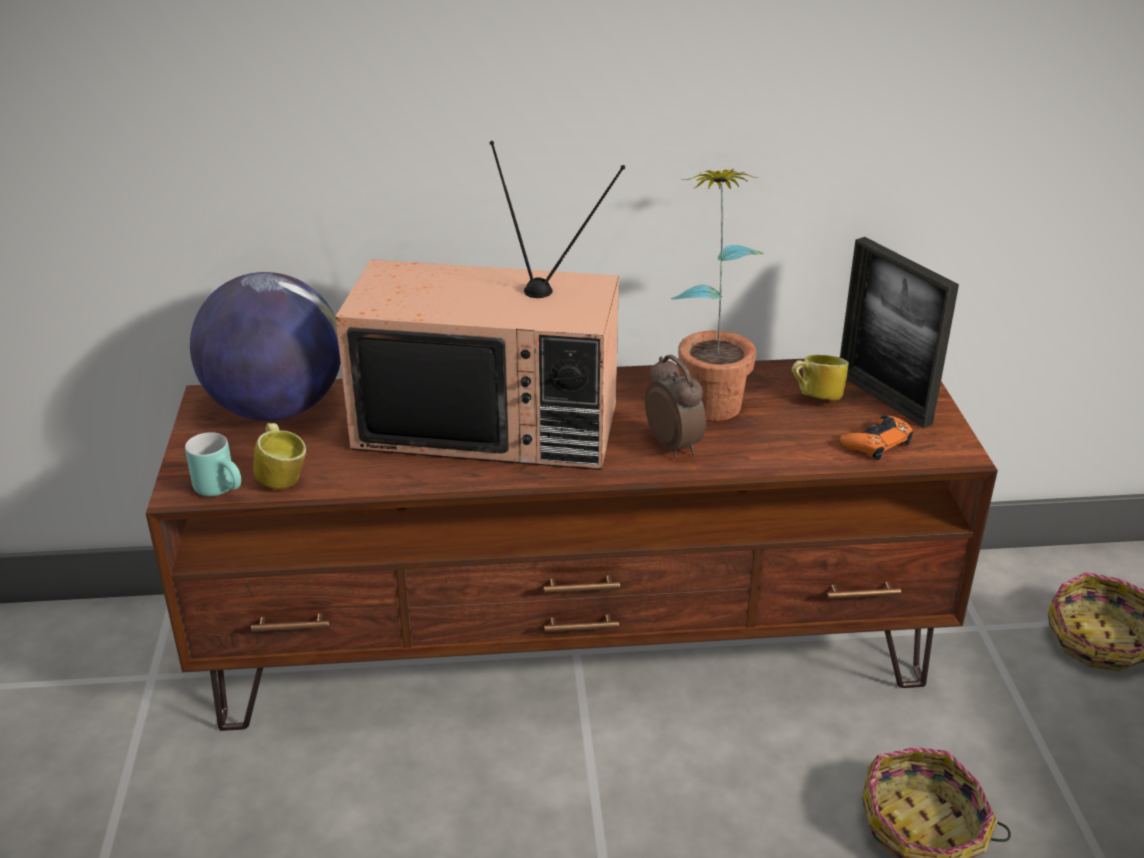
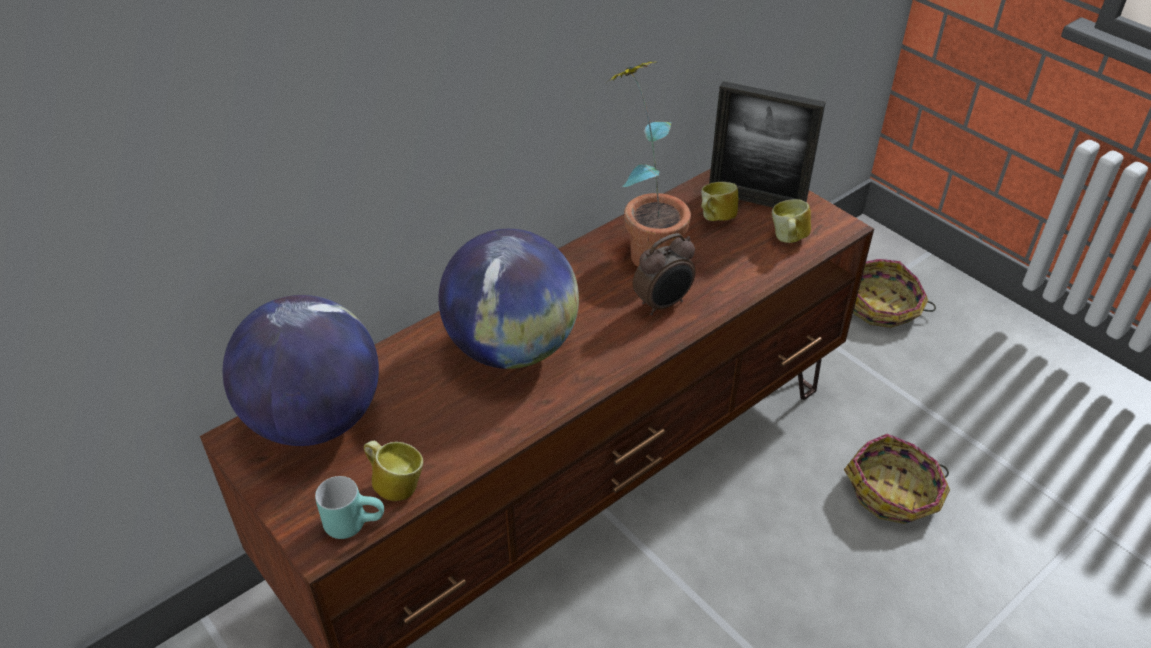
camera: 35 degrees left, 10 degrees up
television [335,141,625,470] -> globe [438,229,579,369]
alarm clock [645,354,706,458] -> alarm clock turned 120 degrees clockwise [633,233,696,316]
orange game controller [840,416,913,460] -> mug [772,199,811,243]

